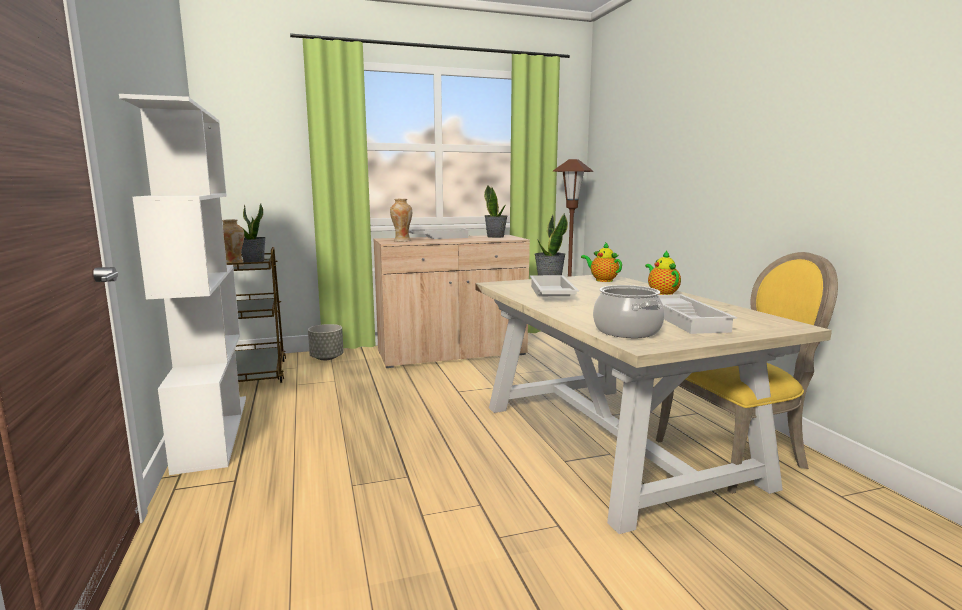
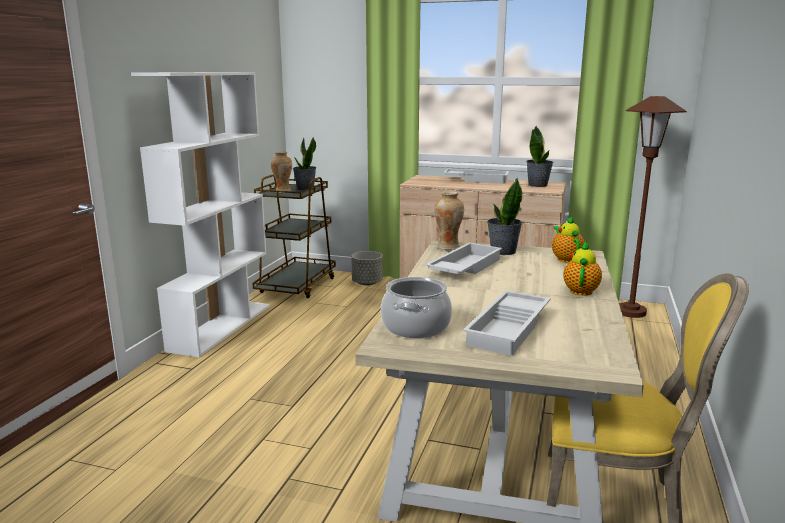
camera: 35 degrees right, 5 degrees up
vase [390,199,412,242] -> vase moved to [434,191,464,250]

